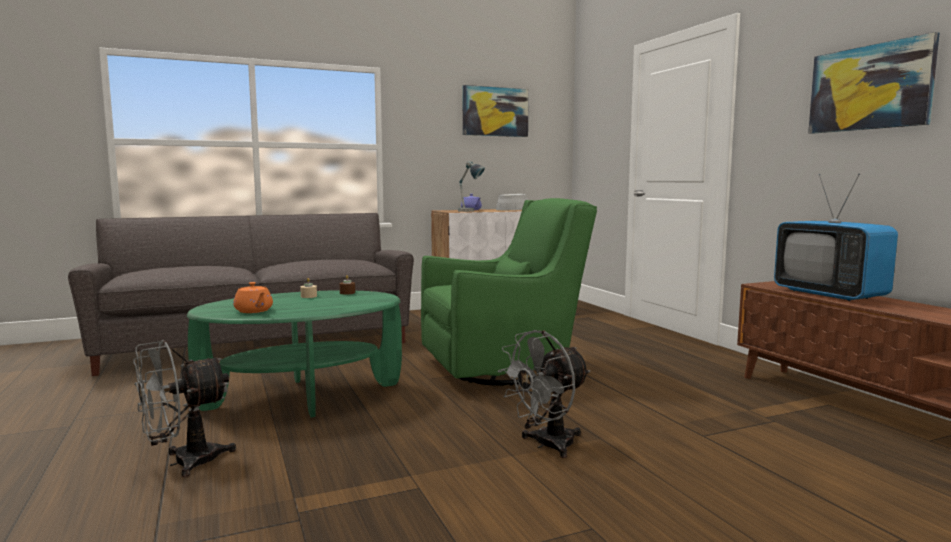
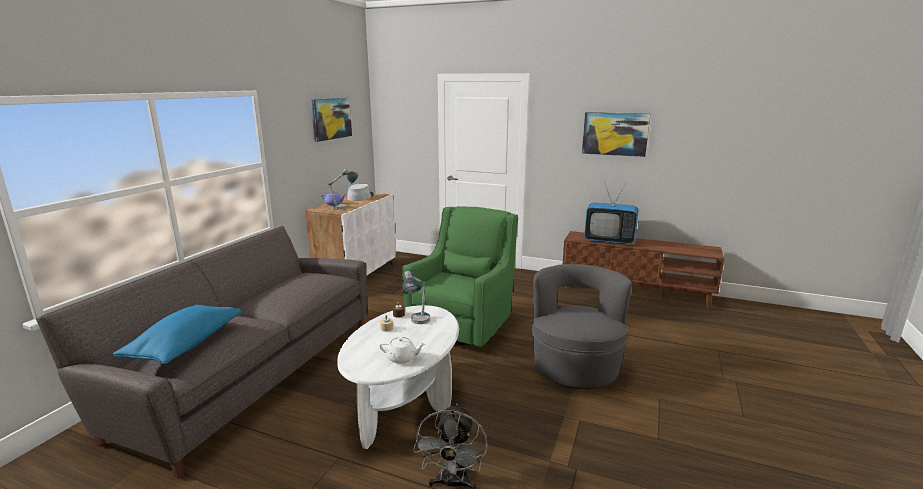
camera: 45 degrees left, 10 degrees up
green coffee table [187,290,402,417] -> white coffee table [337,305,459,449]
orange teapot [233,282,273,313] -> white teapot [379,337,426,364]
grey fan [498,330,590,458] -> grey armchair [532,264,632,389]
none -> blue pillow [113,305,242,364]
none -> table lamp [403,271,430,324]

